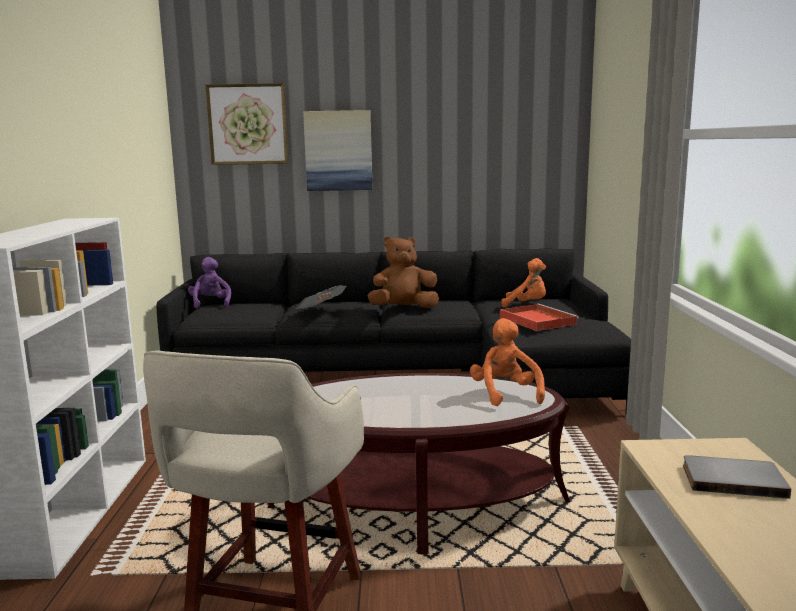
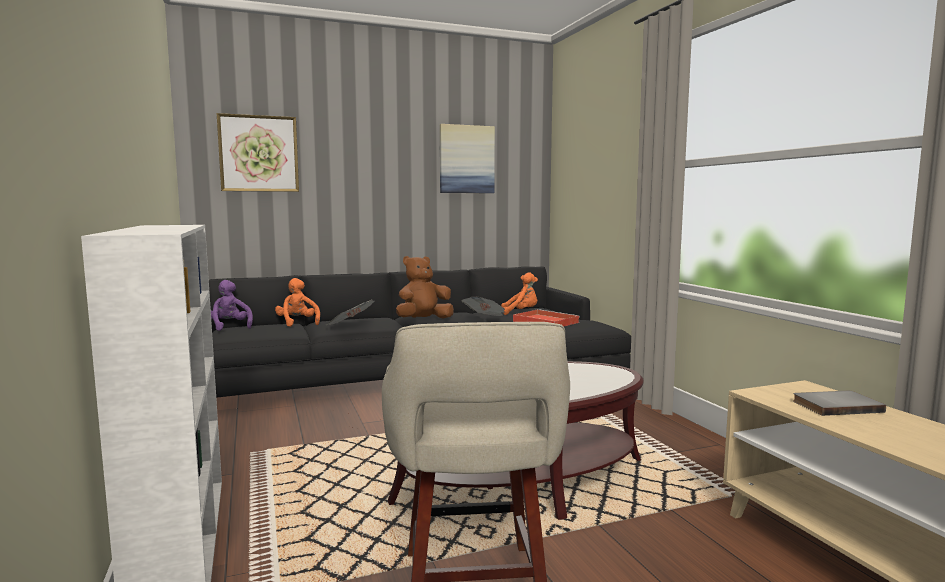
camera: 20 degrees left, 5 degrees down
picture [303,110,373,191] -> picture moved to [440,124,495,193]
orange plush toy [470,318,545,406] -> orange plush toy moved to [275,278,320,327]
none -> newspaper [461,297,505,316]

